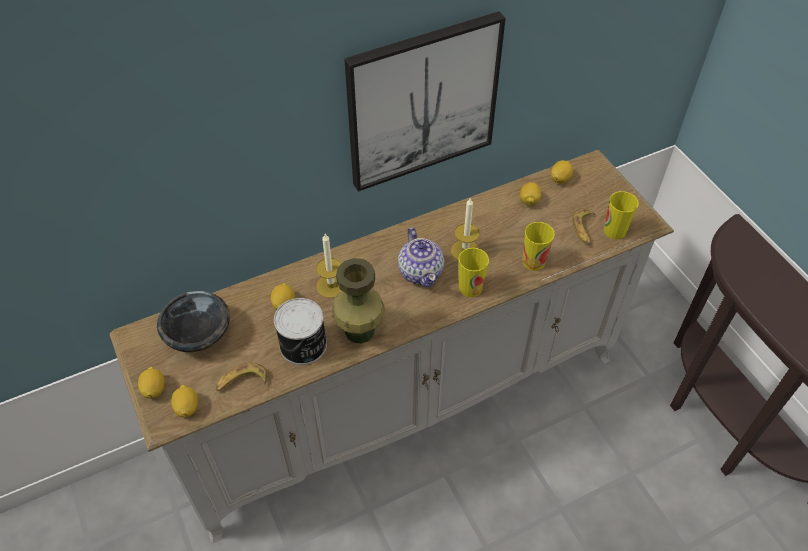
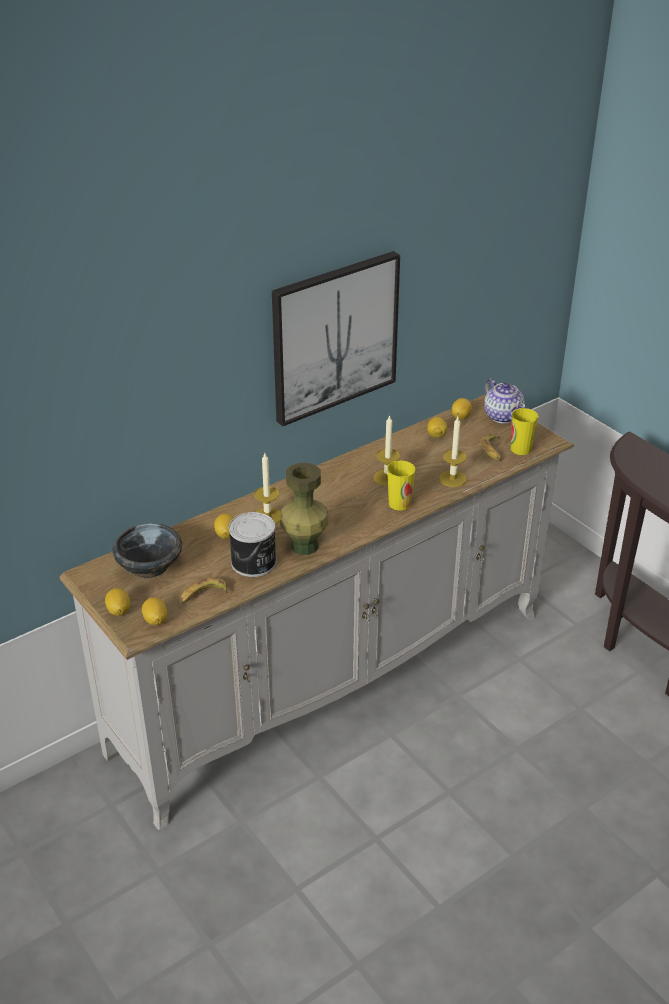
camera: 10 degrees left, 15 degrees down
teapot [398,227,444,288] -> teapot moved to [484,378,526,423]
cup [523,222,555,271] -> candle [439,417,467,487]

